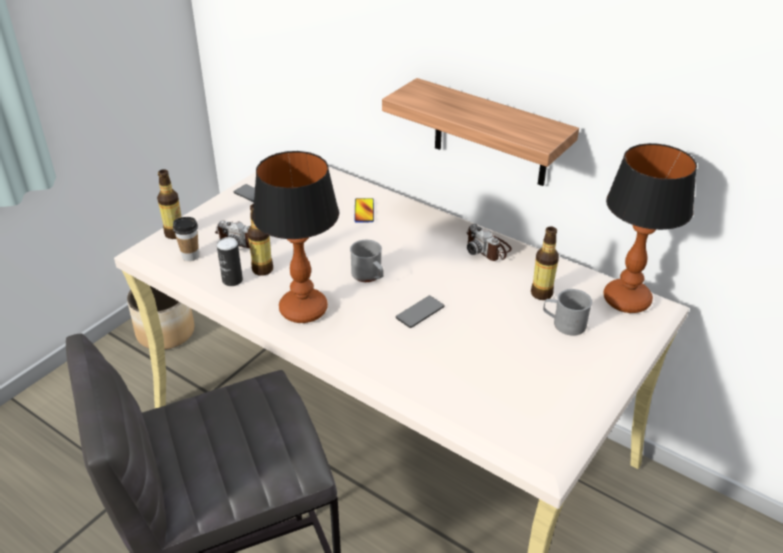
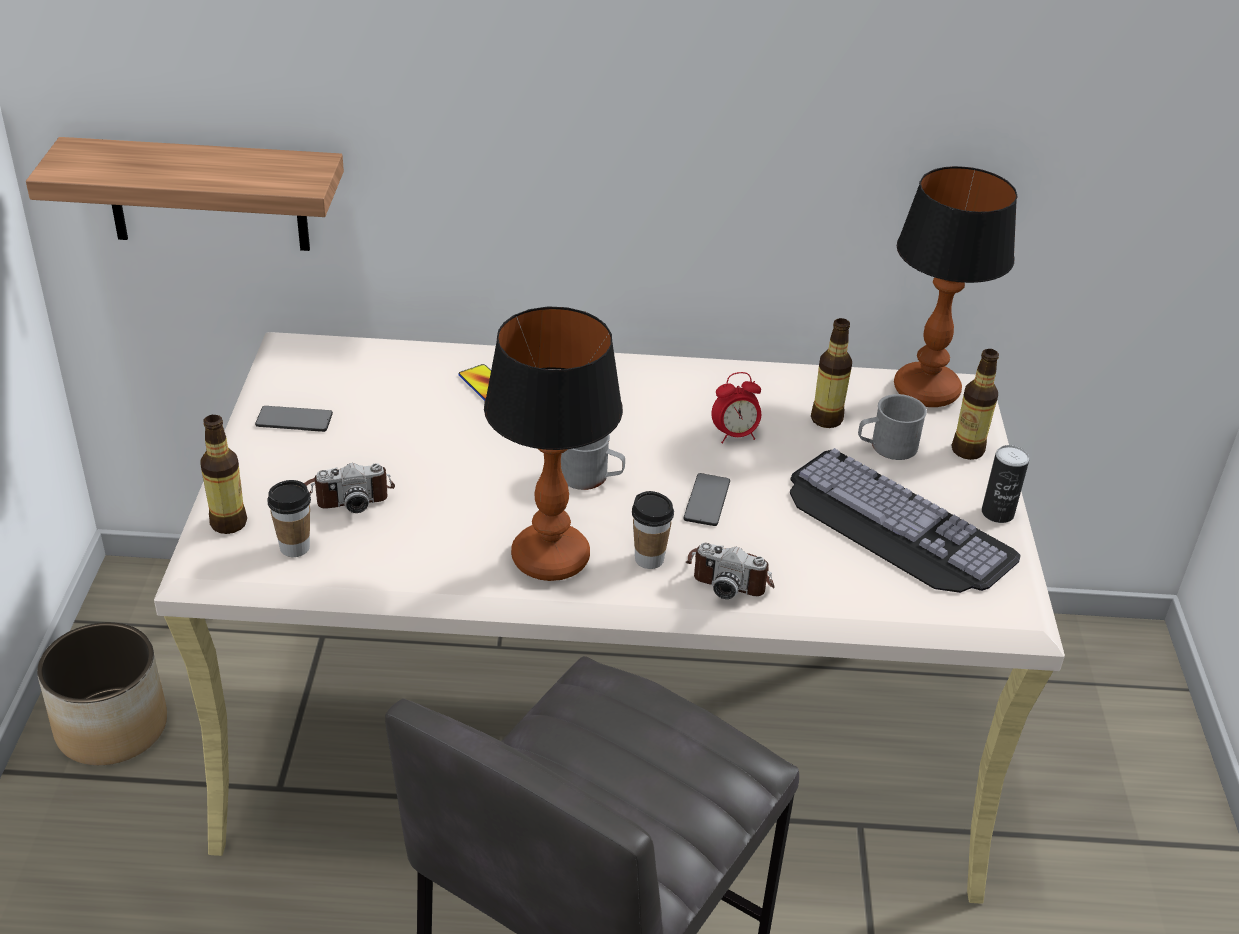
camera: 35 degrees left, 0 degrees up
can [217,237,243,286] -> can moved to [982,445,1029,523]
bottle [247,204,273,276] -> bottle moved to [952,349,999,460]
shelf [382,78,579,186] -> shelf moved to [26,137,344,251]
camera [466,224,512,261] -> camera moved to [686,543,774,599]
none -> cup [632,491,674,569]
none -> alarm clock [712,372,761,444]
none -> keyboard [790,448,1021,593]

